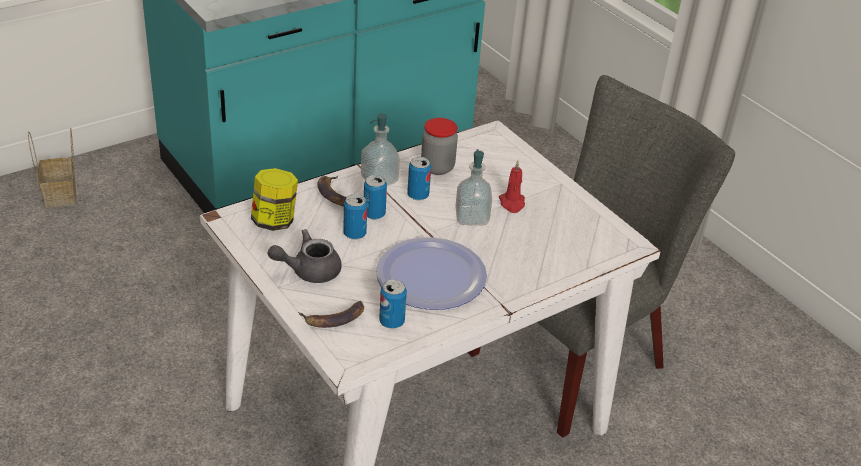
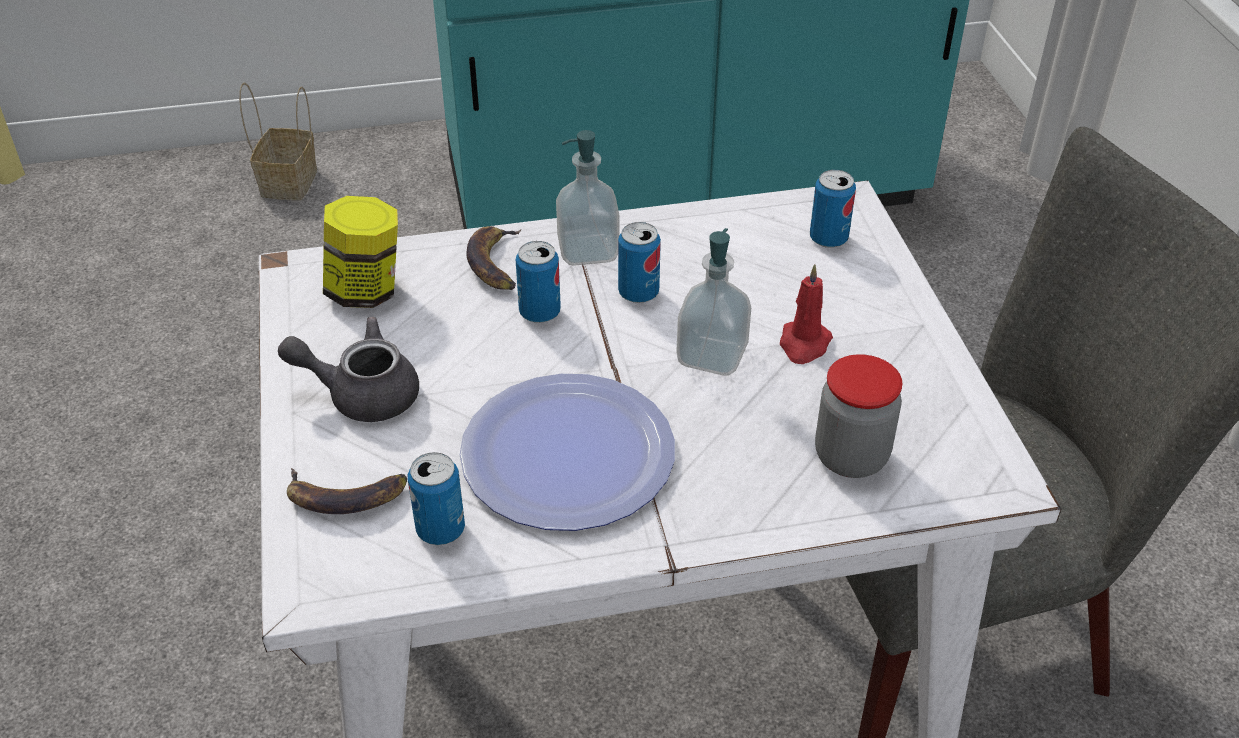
camera: 25 degrees right, 5 degrees up
can [343,194,367,240] -> can moved to [810,170,856,248]
jar [421,118,458,175] -> jar moved to [815,354,903,478]

